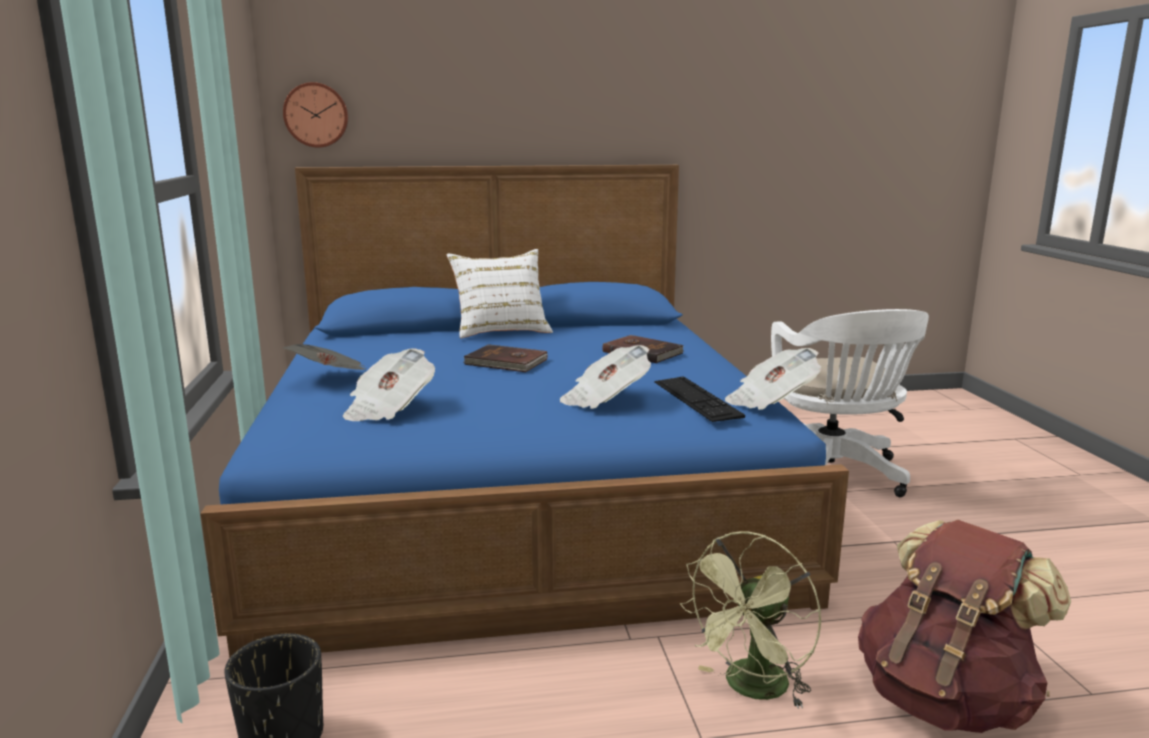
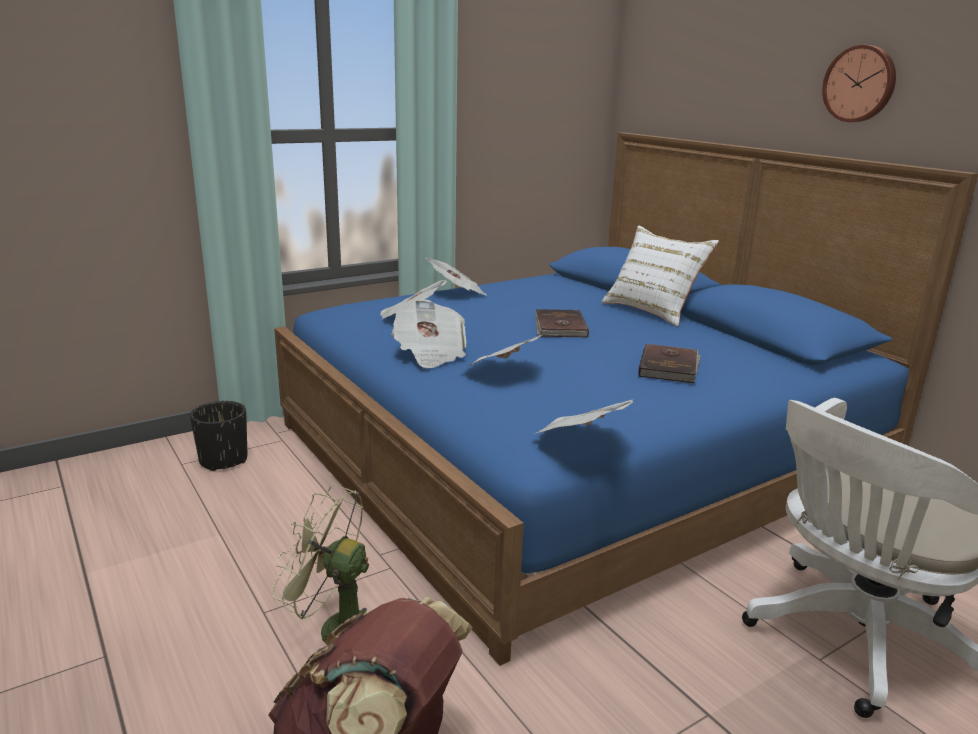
camera: 65 degrees right, 5 degrees up
wall clock [283,82,348,148] -> wall clock moved to [822,45,896,122]
keyboard [654,376,745,422] -> none
none -> newspaper [392,299,467,368]

